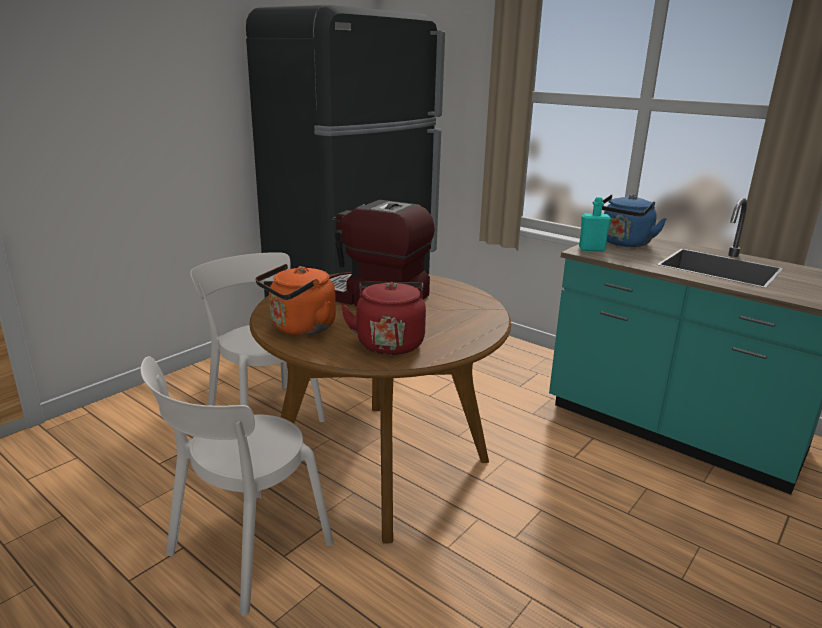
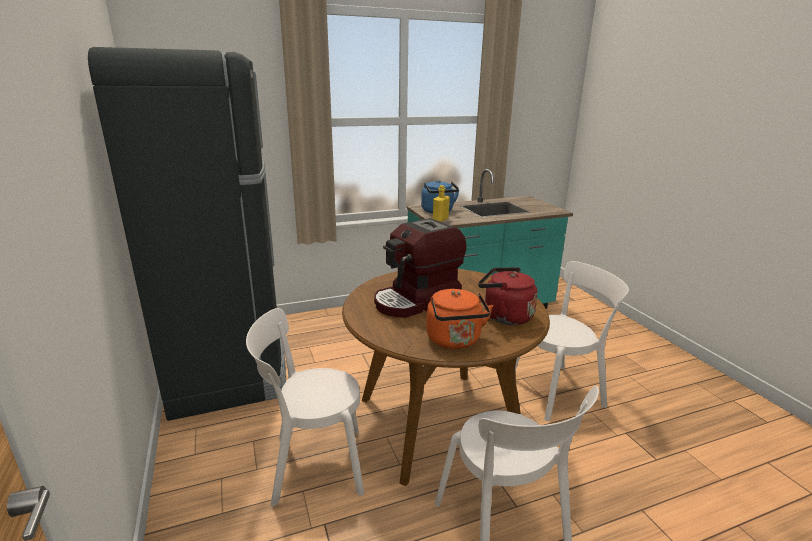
camera: 60 degrees left, 0 degrees up
turquoise bottle [579,197,611,252] -> yellow bottle [433,185,450,222]
none -> white chair [515,261,629,421]

